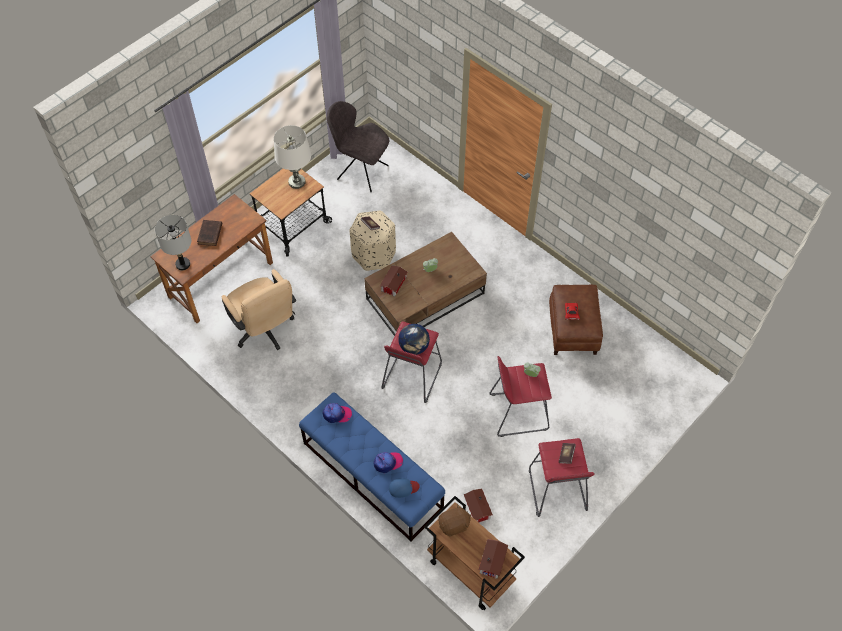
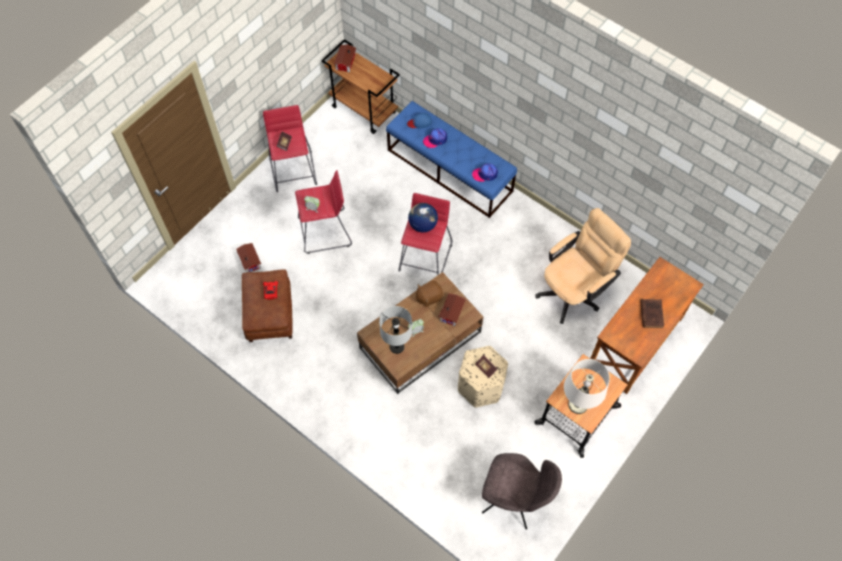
camera: 175 degrees right, 5 degrees up
grey table lamp [155,215,191,270] -> grey table lamp moved to [379,306,412,354]
beige office chair [222,269,296,350] -> beige office chair turned 90 degrees clockwise [535,208,631,324]
brown plush toy [438,504,471,536] -> brown plush toy moved to [415,281,443,307]
toy house [464,488,493,523] -> toy house moved to [236,243,261,272]

